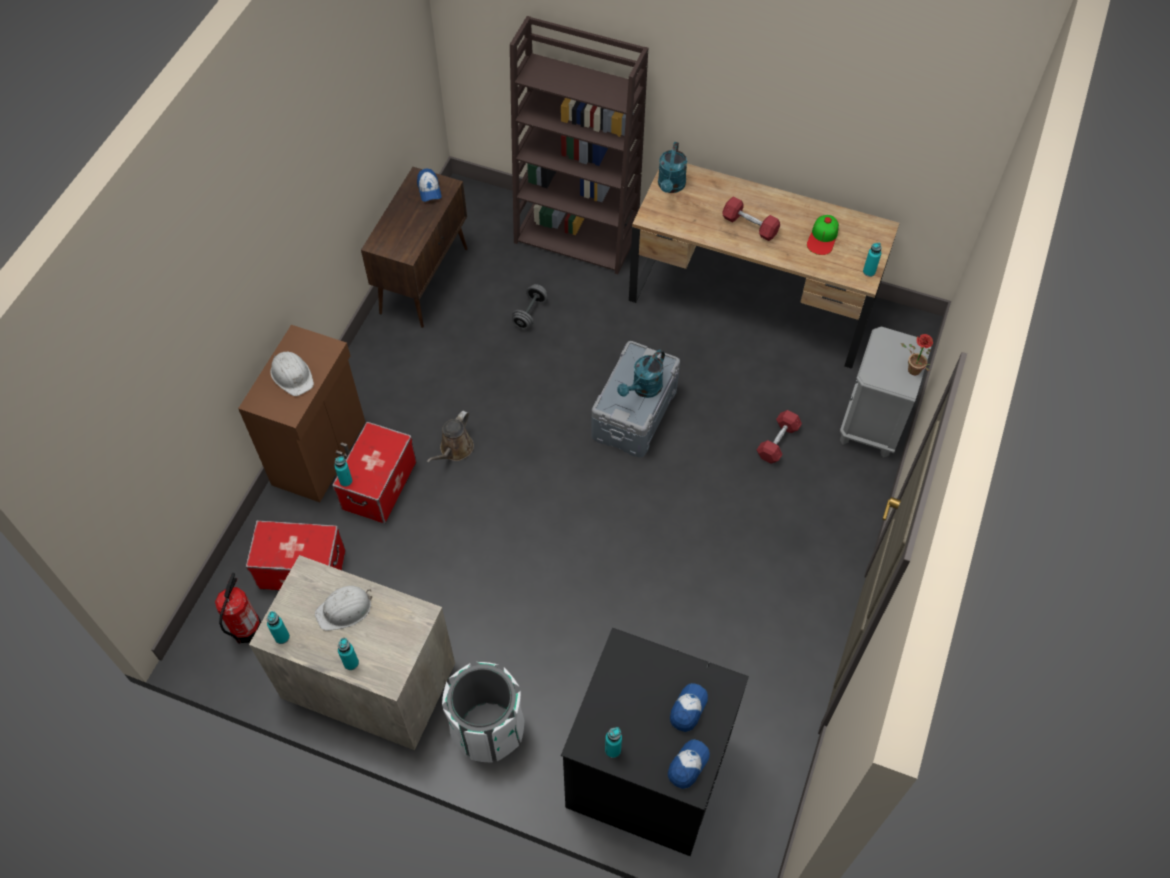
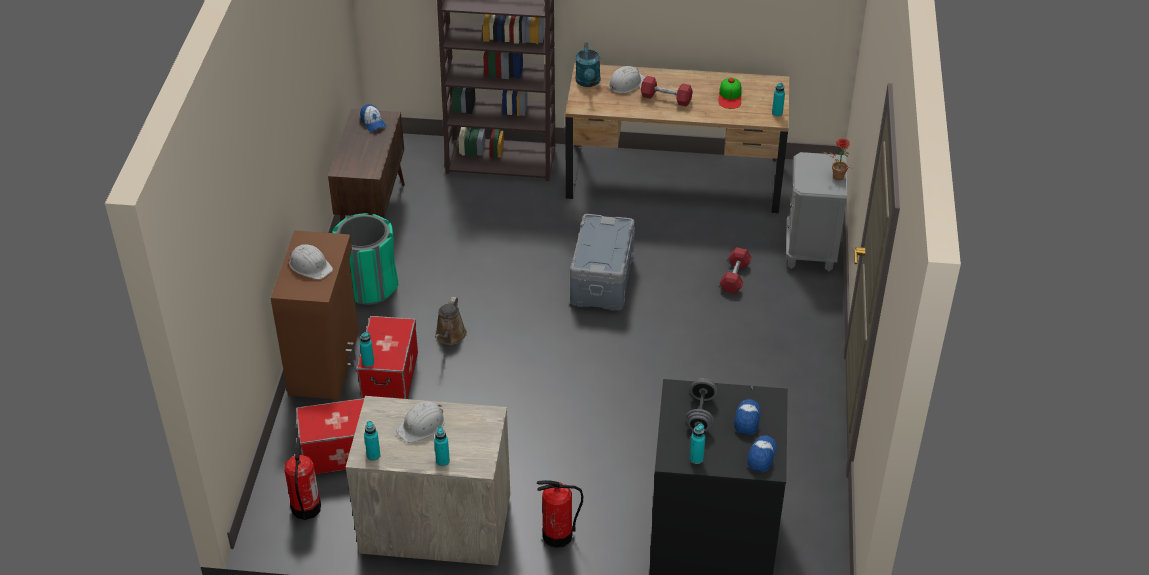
camera: 15 degrees left, 15 degrees down
white trash can [442,662,524,762] -> fire extinguisher [537,480,583,548]
grey dumbbell [512,284,548,329] -> grey dumbbell moved to [685,378,717,431]
turquoise watering can [617,350,665,398] -> none
none -> green trash can [332,213,398,305]
none -> white hard hat [608,66,645,93]

